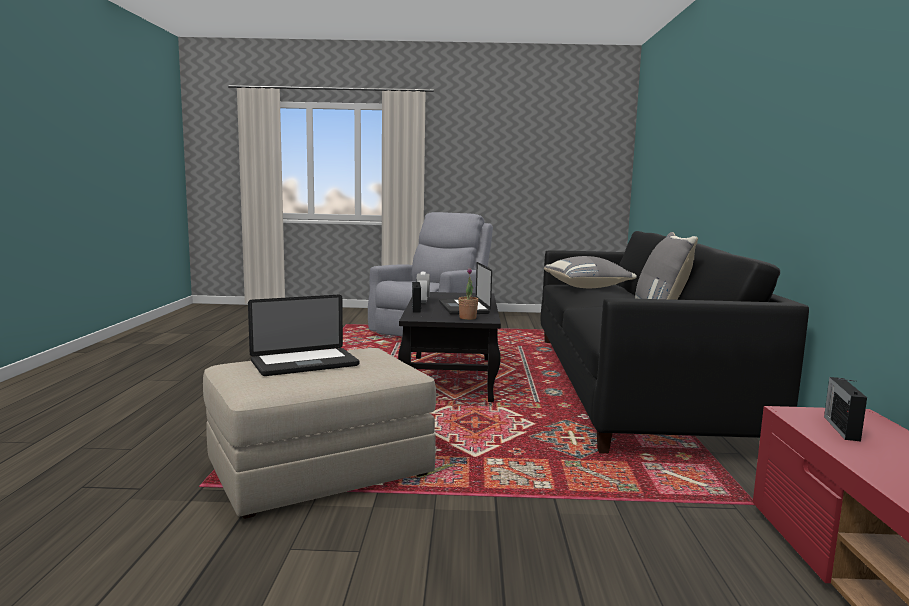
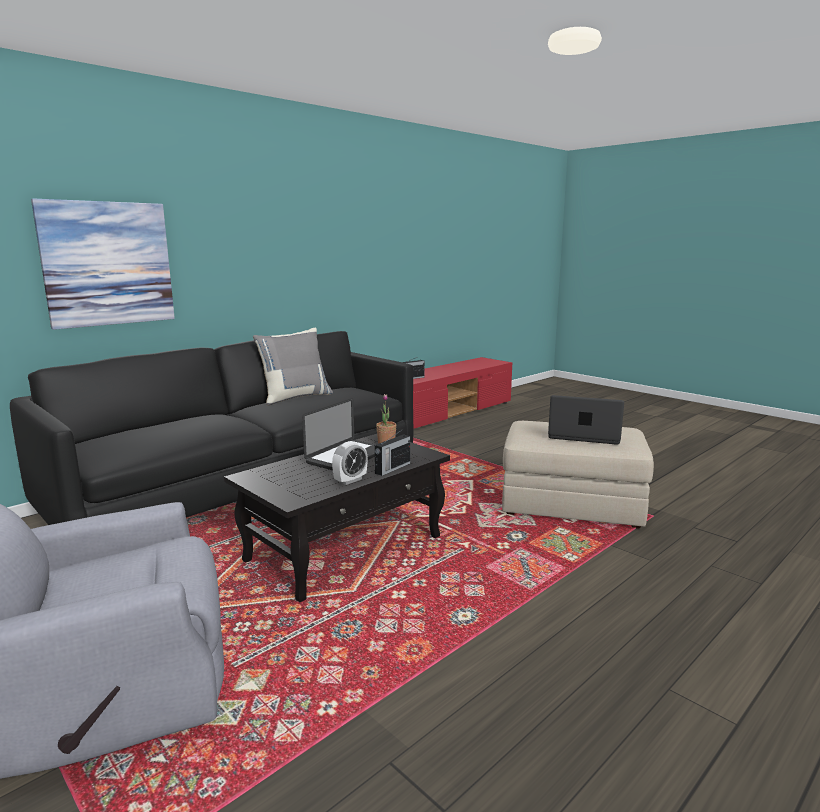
camera: 135 degrees left, 5 degrees up
grey pillow [544,256,637,288] -> none
none -> picture [31,199,175,330]

